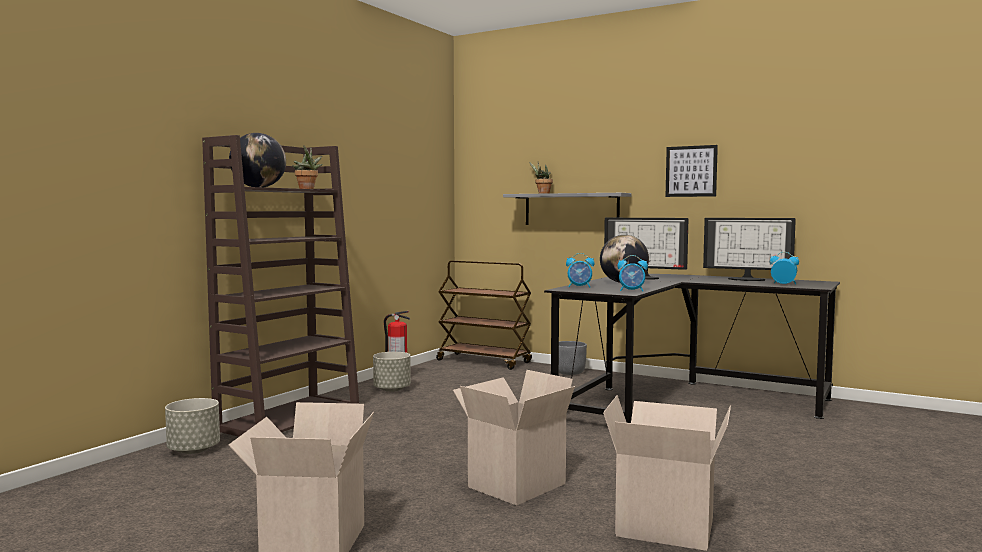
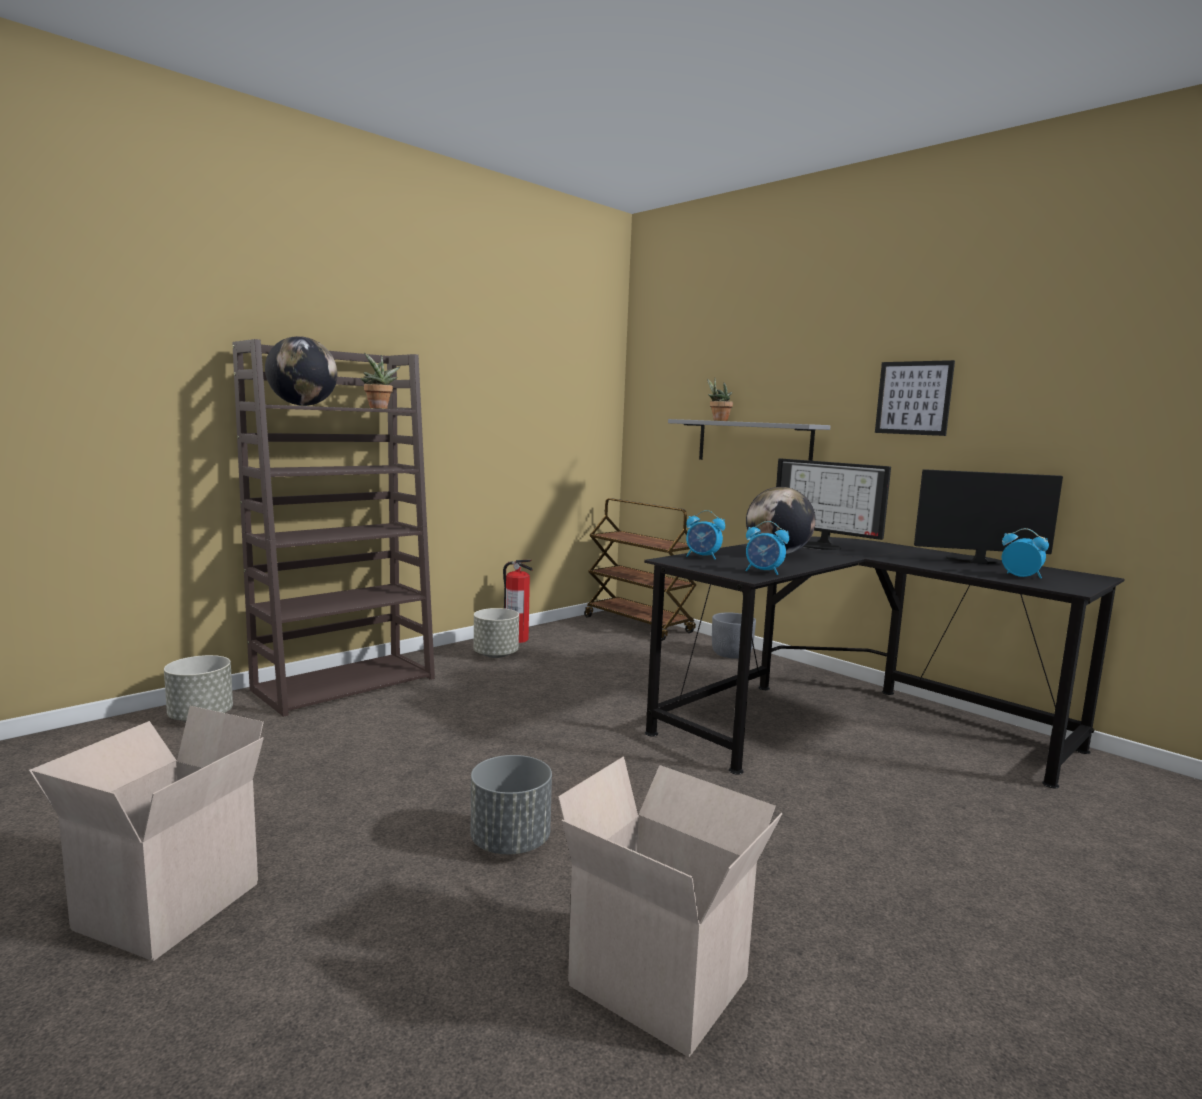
camera: 15 degrees right, 5 degrees up
cardboard box [453,370,575,506] -> grey planter [471,755,552,854]
monitor [703,218,796,281] -> monitor turned 150 degrees clockwise [914,469,1063,564]

